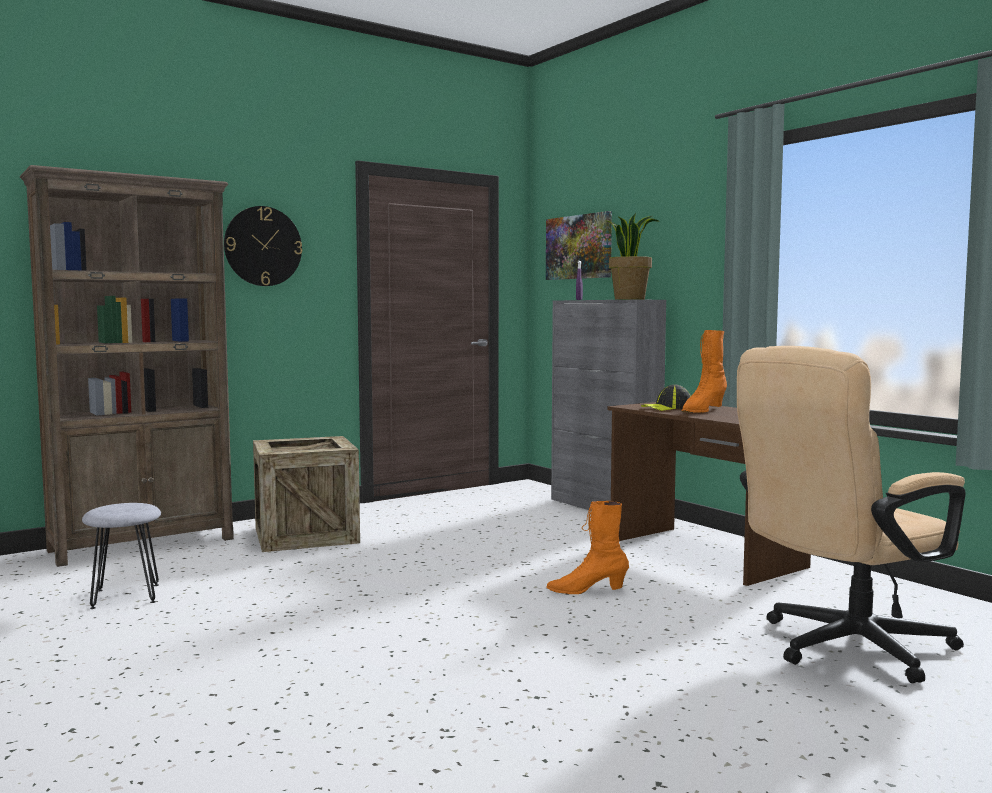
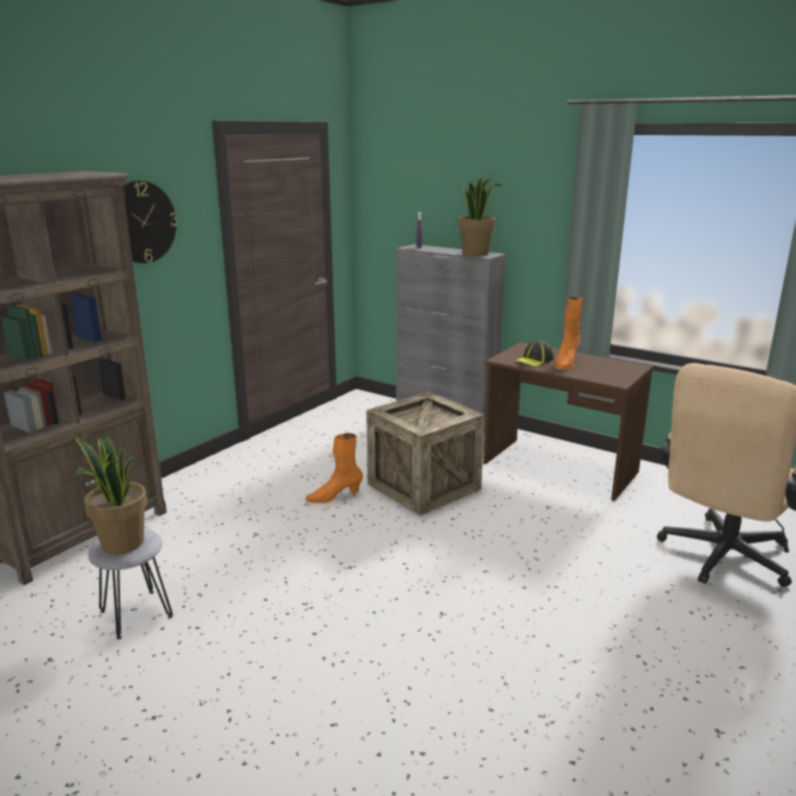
camera: 20 degrees left, 15 degrees up
crate [253,436,360,552] -> crate moved to [366,392,485,515]
picture [546,211,612,280] -> none
orange boot [546,501,629,594] -> orange boot moved to [305,433,363,503]
none -> potted plant [73,437,148,554]

